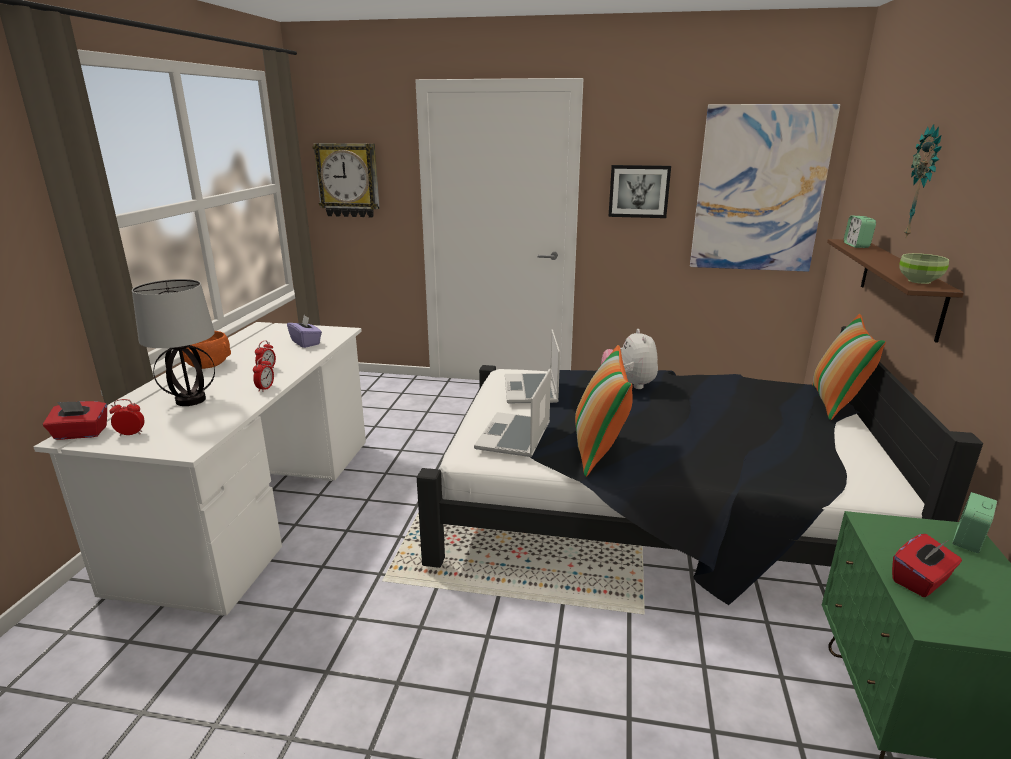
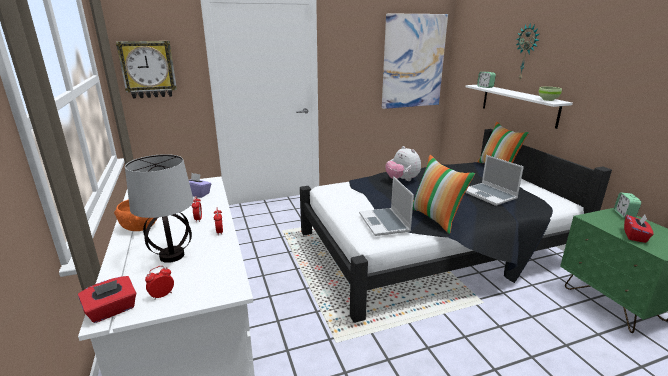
camera: 30 degrees left, 0 degrees up
laptop [505,329,560,403] -> laptop moved to [465,155,524,206]
picture [608,165,671,218] -> none
brown shelf [827,239,964,343] -> white shelf [466,85,573,129]

